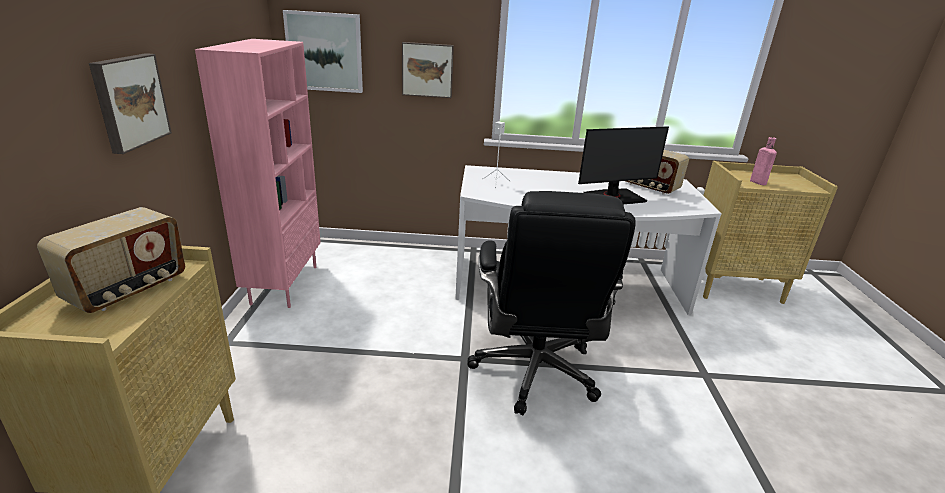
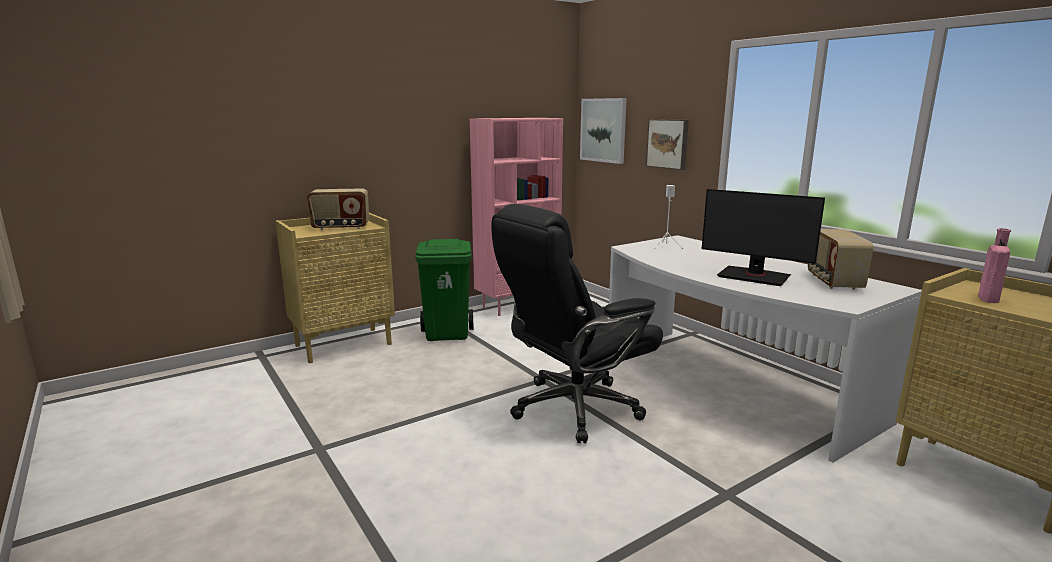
camera: 55 degrees right, 10 degrees down
picture [89,53,172,154] -> none
none -> green trash can [415,239,473,341]

